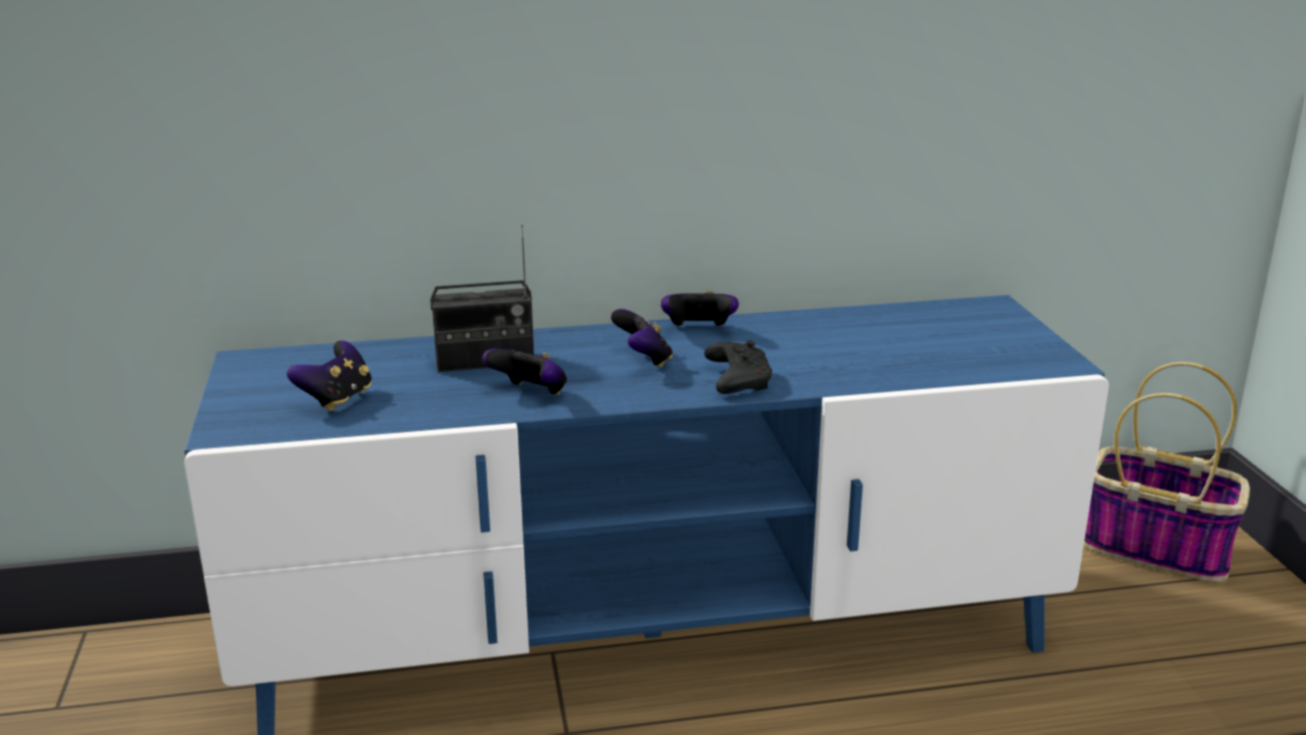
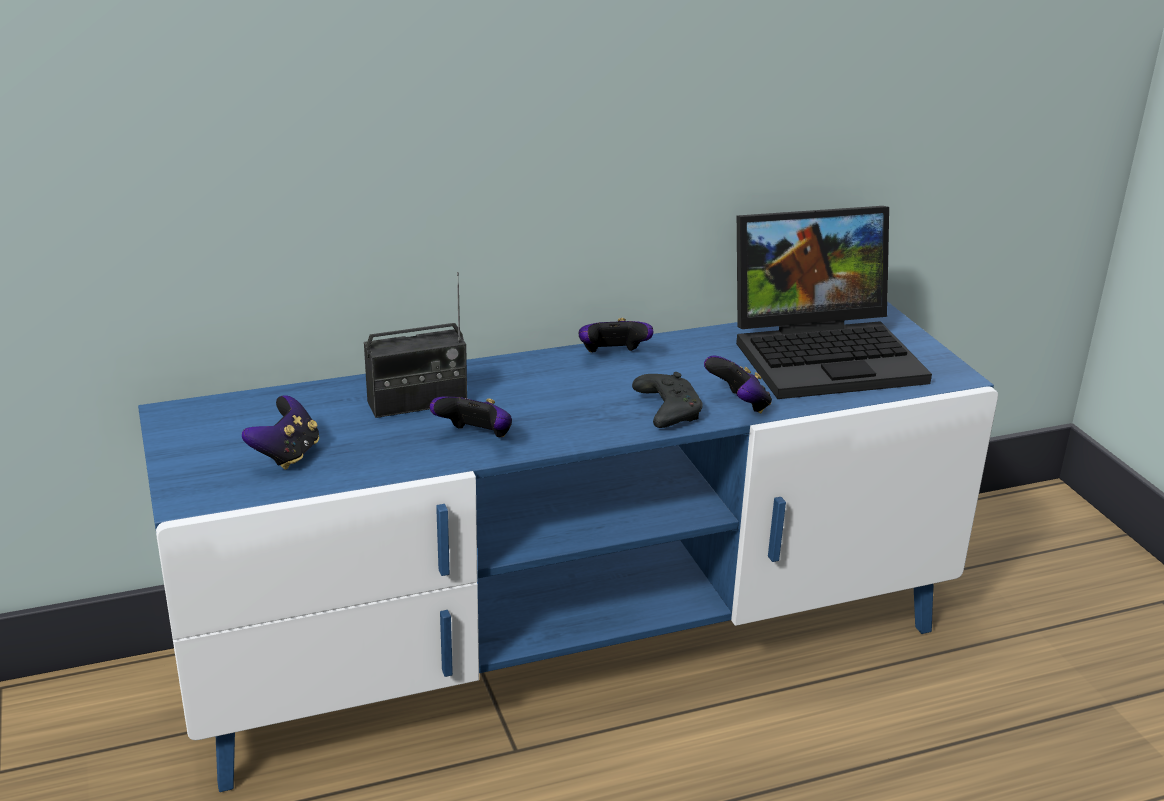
camera: 10 degrees left, 5 degrees up
game controller [611,309,673,368] -> game controller moved to [704,356,772,413]
basket [1084,362,1250,582] -> none
none -> laptop [736,206,932,399]

